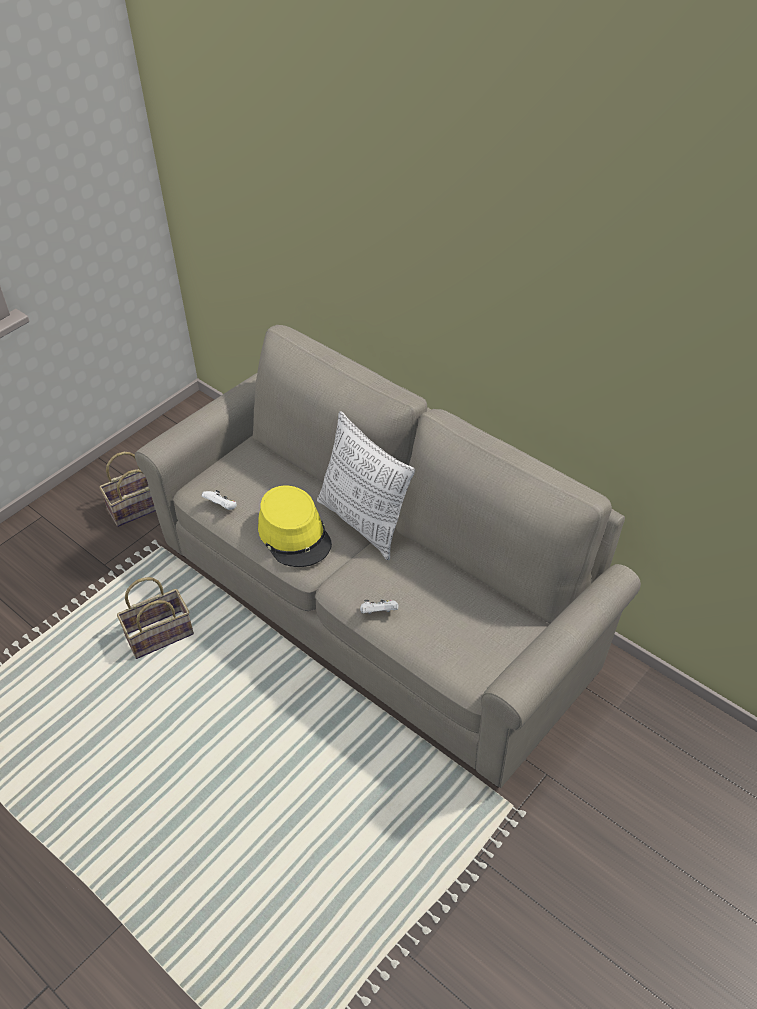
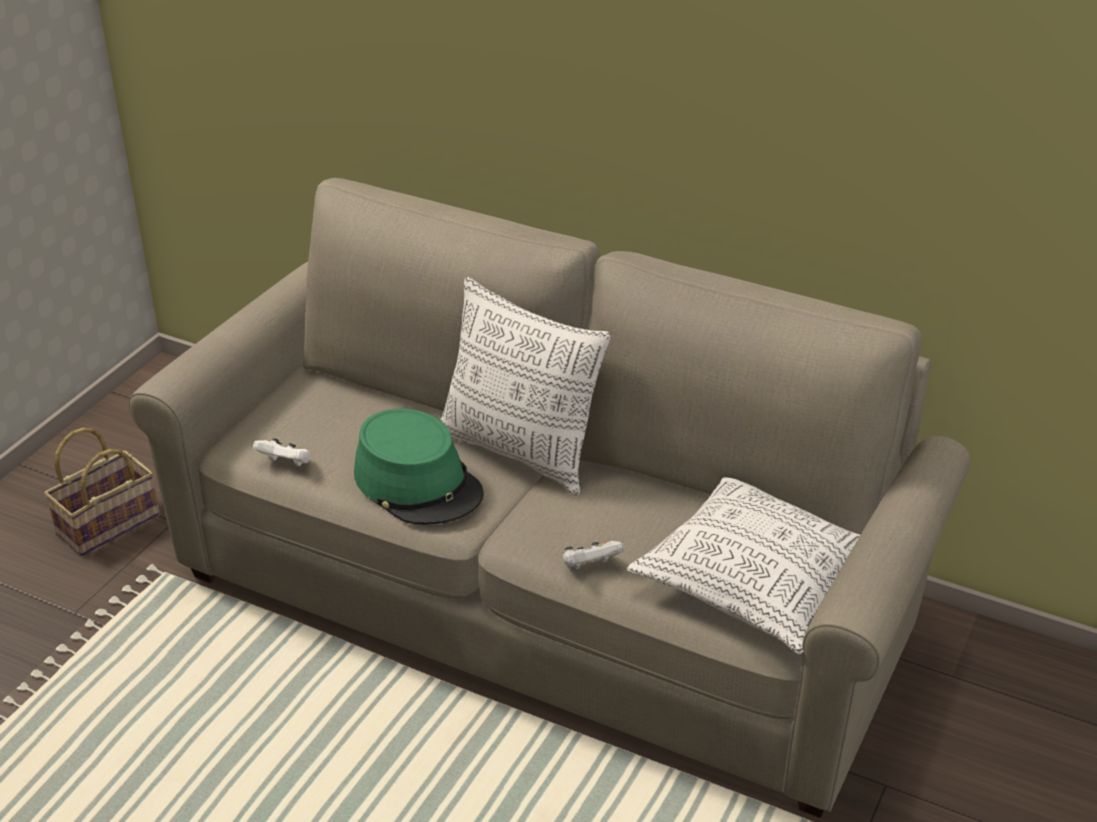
camera: 15 degrees left, 10 degrees down
basket [117,577,194,659] -> none
yellow hat [258,485,332,567] -> green hat [354,409,484,525]
none -> pillow [627,477,860,654]

